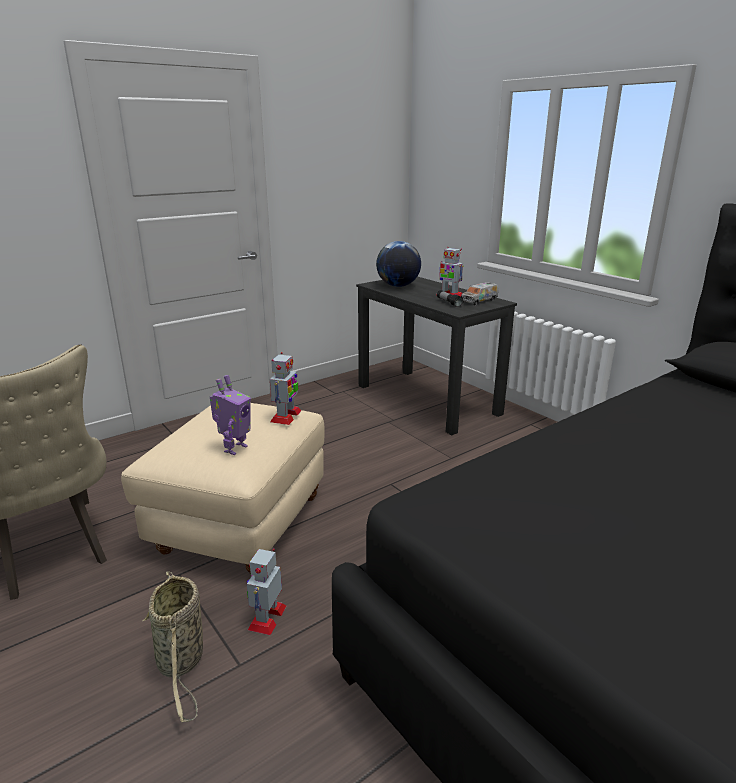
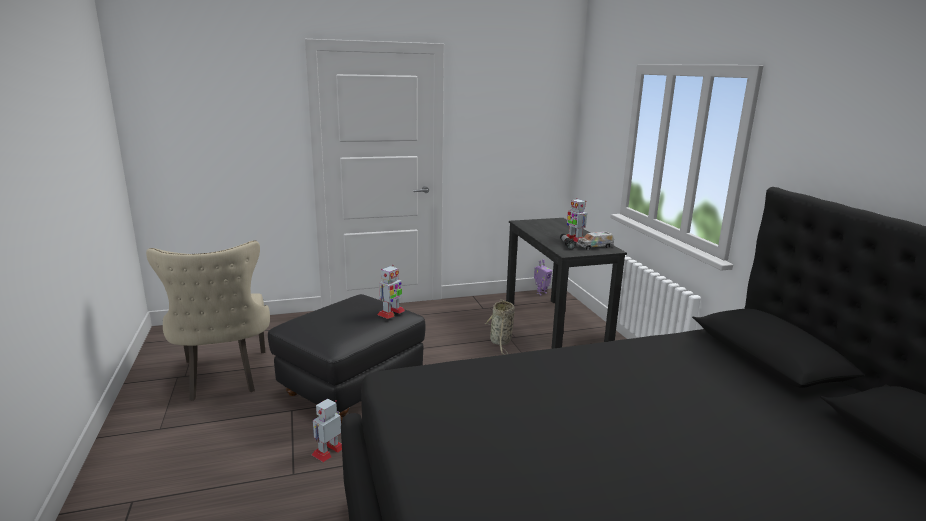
camera: 20 degrees right, 5 degrees down
beige ottoman [121,403,325,574] -> black ottoman [268,294,426,423]
basket [142,572,203,722] -> basket moved to [485,299,515,355]
toy robot [210,375,251,455] -> toy robot moved to [534,259,552,295]
globe [376,241,421,287] -> none

